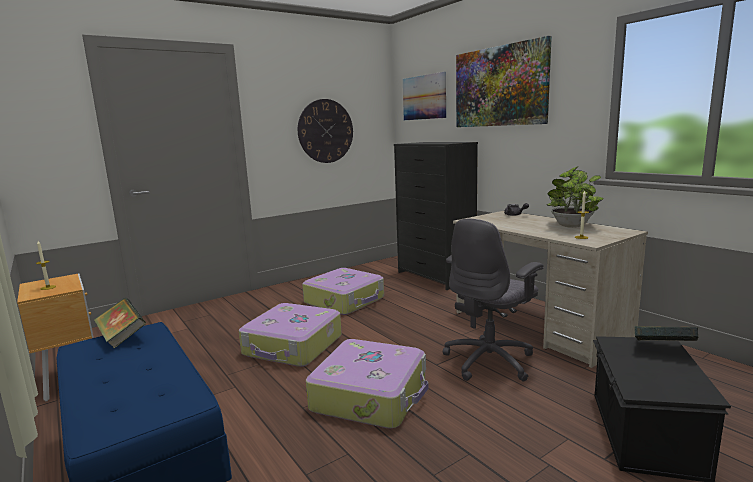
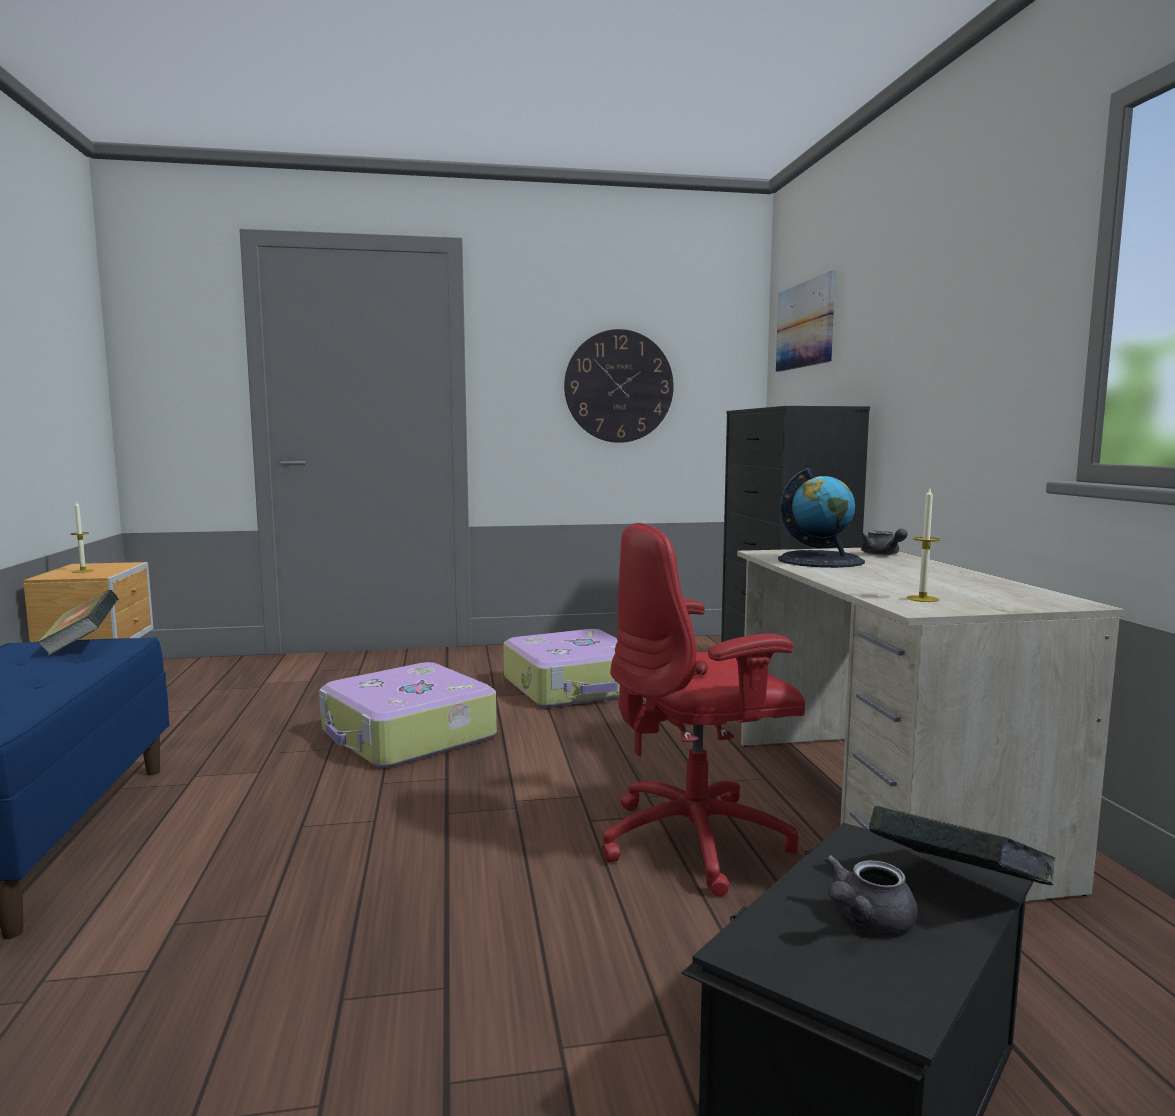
camera: 25 degrees right, 5 degrees down
suitcase [306,339,428,428] -> none
grey office chair [443,219,544,381] -> red office chair [602,523,805,896]
picture [456,36,552,127] -> none
potted plant [547,166,604,228] -> none
none -> globe [778,468,865,568]
none -> grey teapot [824,855,918,932]

